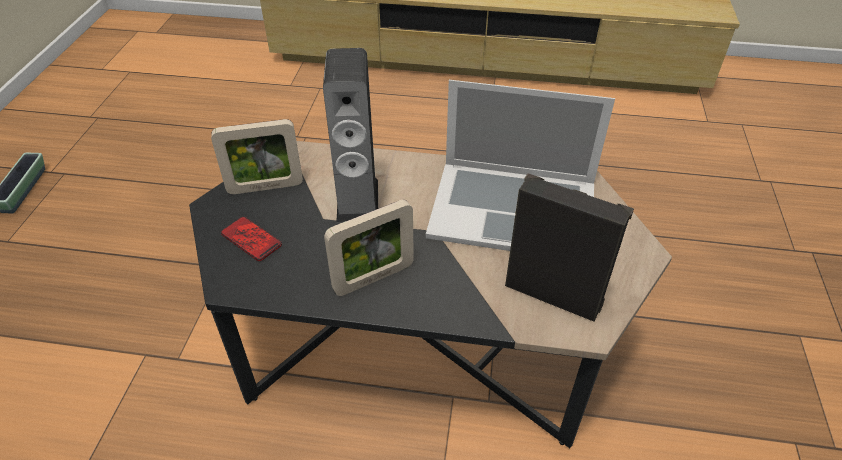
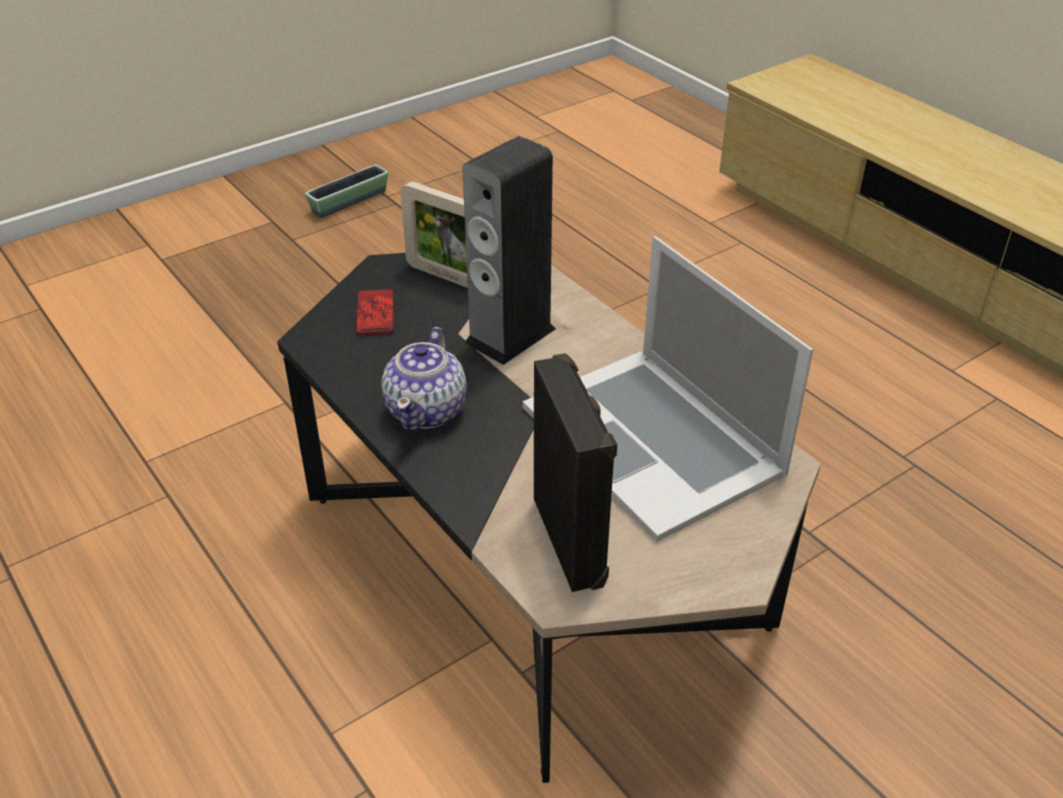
camera: 45 degrees right, 5 degrees down
picture frame [324,200,414,296] -> teapot [381,327,467,431]

